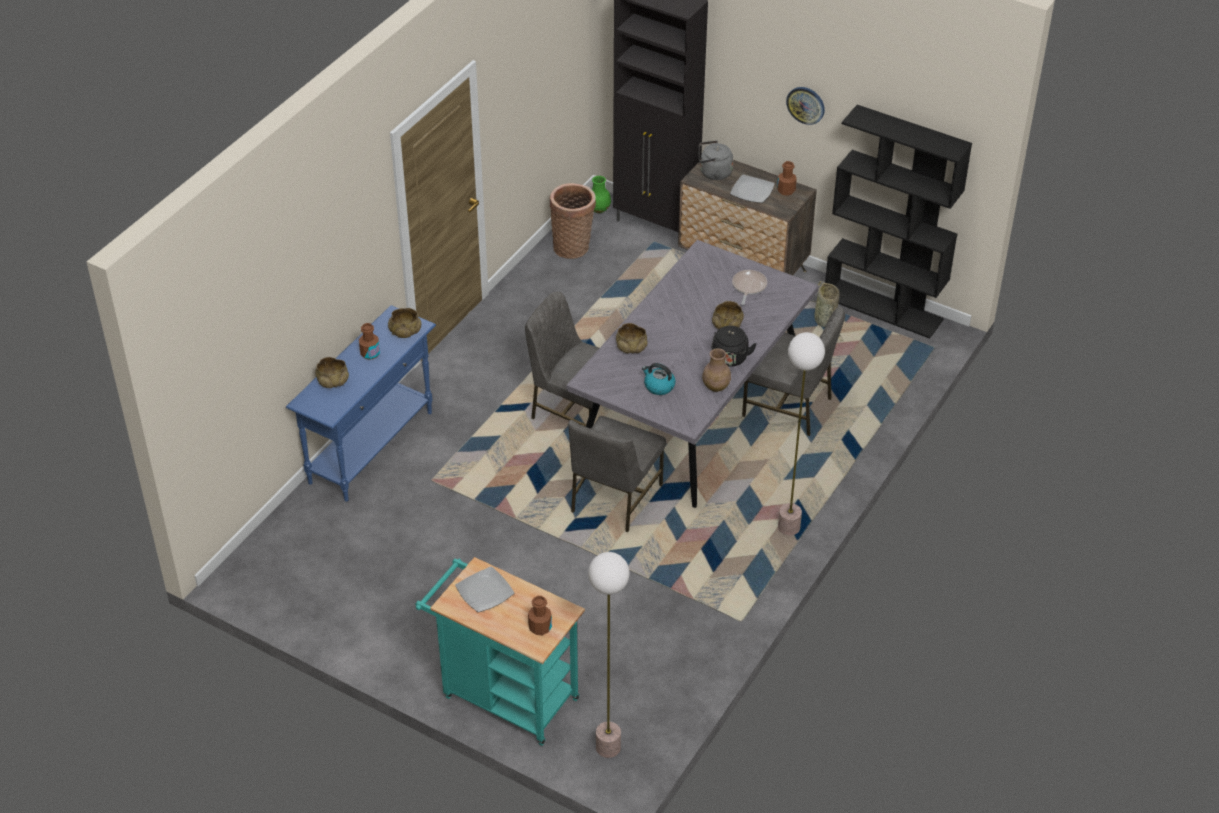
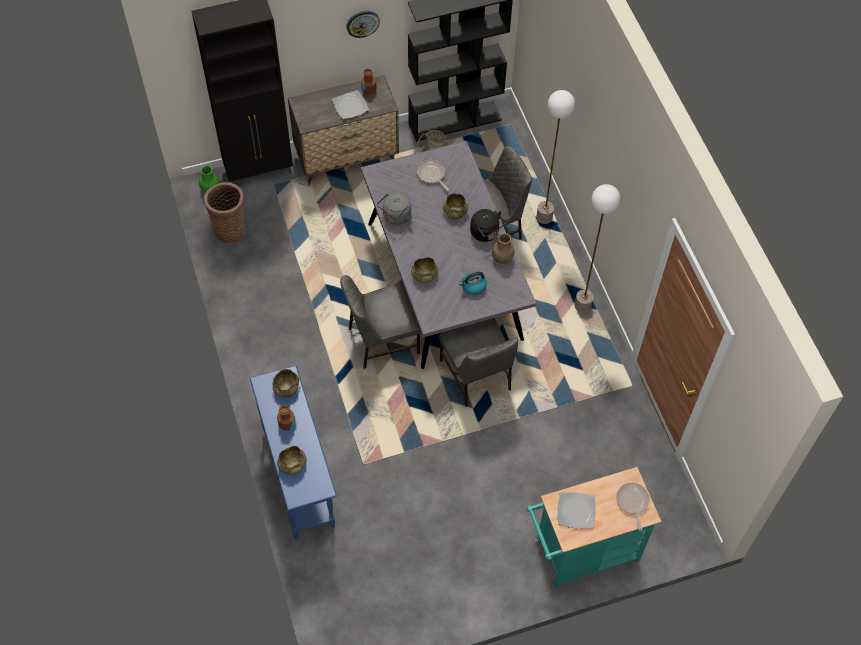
camera: 50 degrees left, 15 degrees up
brown bottle [528,596,552,635] -> frying pan [616,483,650,531]
floor lamp [588,552,629,758] -> floor lamp moved to [536,90,575,224]
grey kettle [699,140,733,180] -> grey kettle moved to [377,192,412,225]

